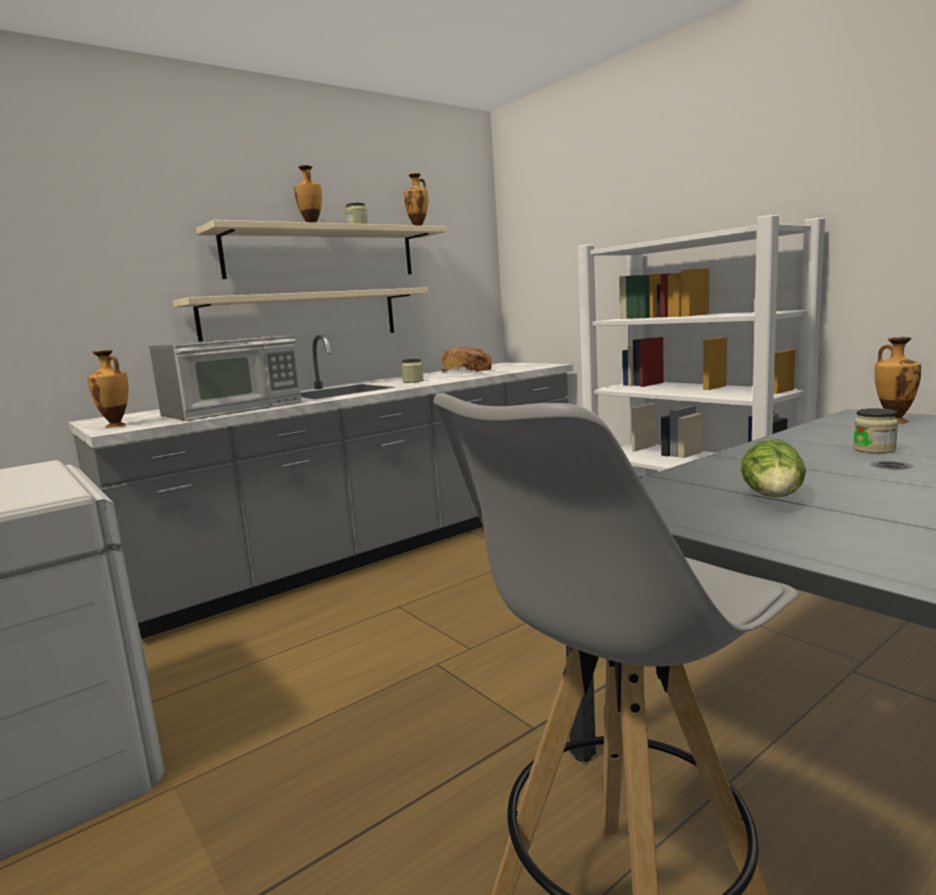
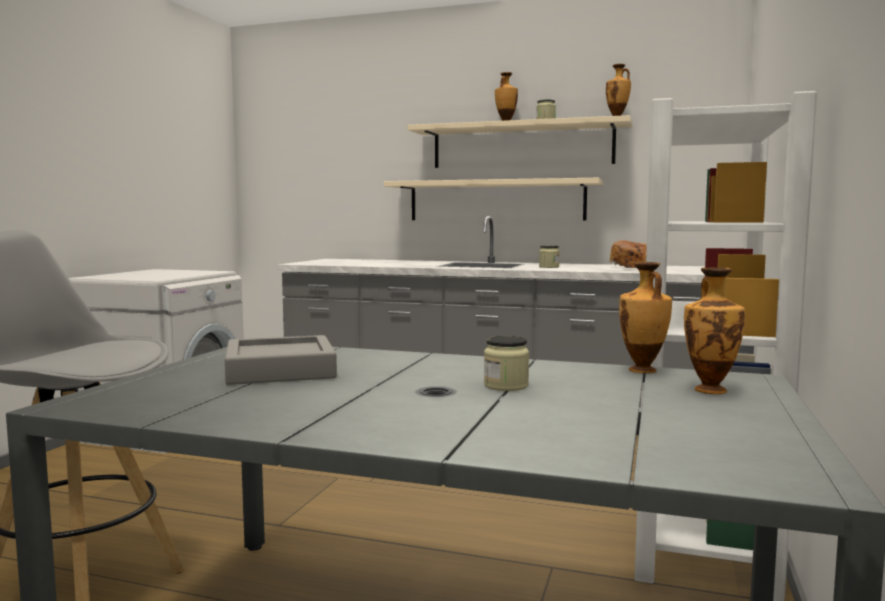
camera: 55 degrees right, 5 degrees down
vase [87,350,129,428] -> vase moved to [619,262,672,373]
microwave [149,335,302,421] -> none
lettuce [741,439,806,497] -> grey tray [225,335,337,385]

